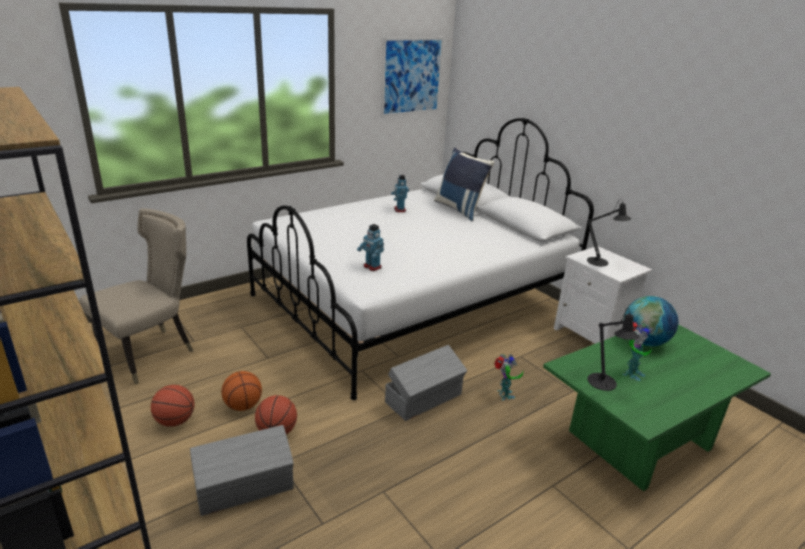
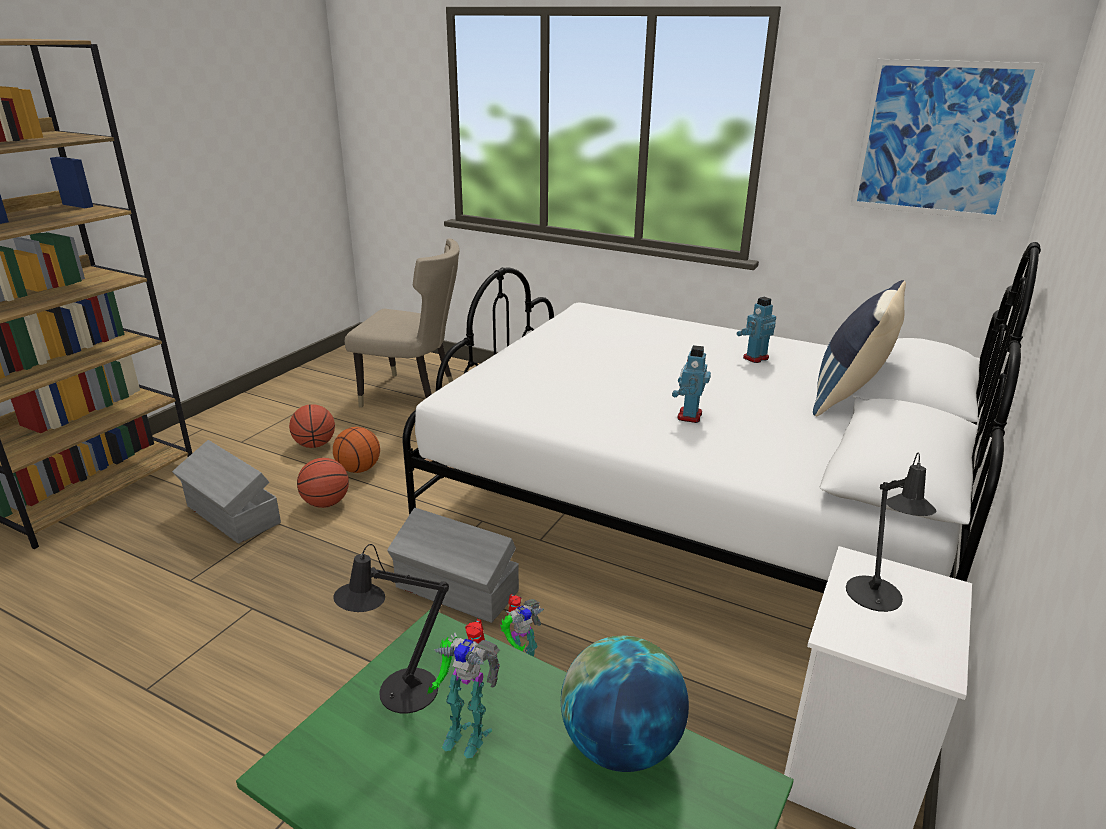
camera: 65 degrees right, 0 degrees up
toy robot [357,224,384,271] -> toy robot moved to [672,345,711,423]

